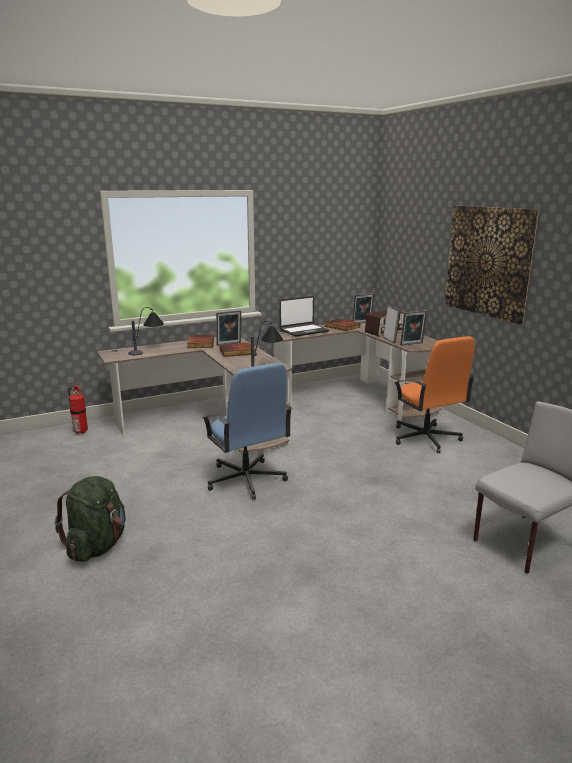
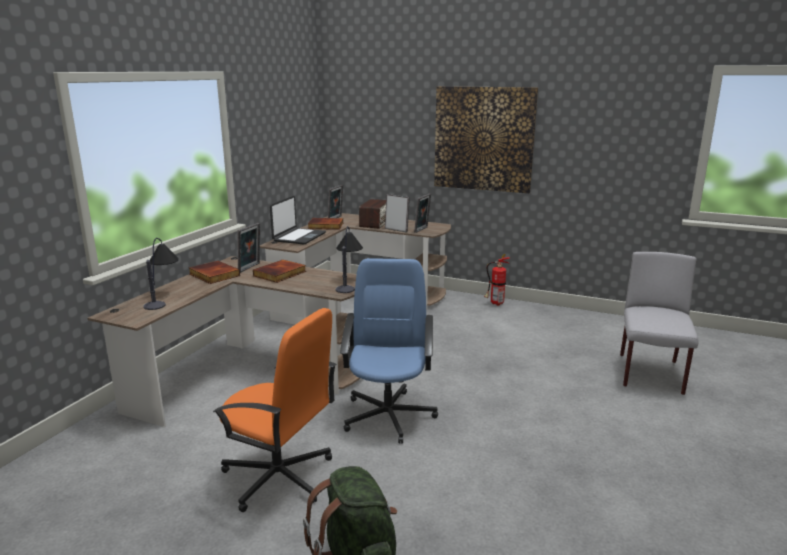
camera: 40 degrees left, 0 degrees up
fire extinguisher [68,383,88,434] -> fire extinguisher moved to [484,254,510,306]
blue office chair [203,363,292,500] -> blue office chair turned 105 degrees counterclockwise [340,258,438,444]
orange office chair [394,336,475,454] -> orange office chair moved to [213,308,336,512]

